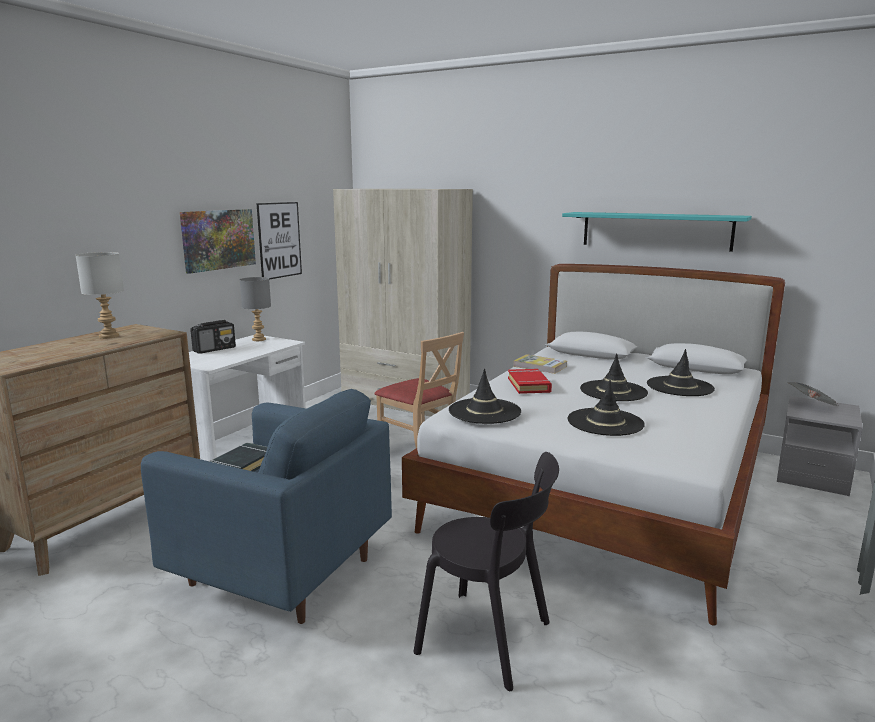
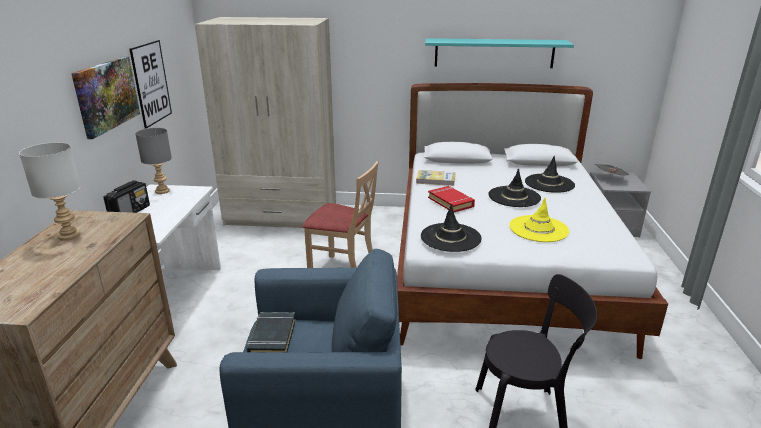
camera: 25 degrees left, 10 degrees up
black hat [568,380,645,436] -> yellow hat [509,198,569,242]

